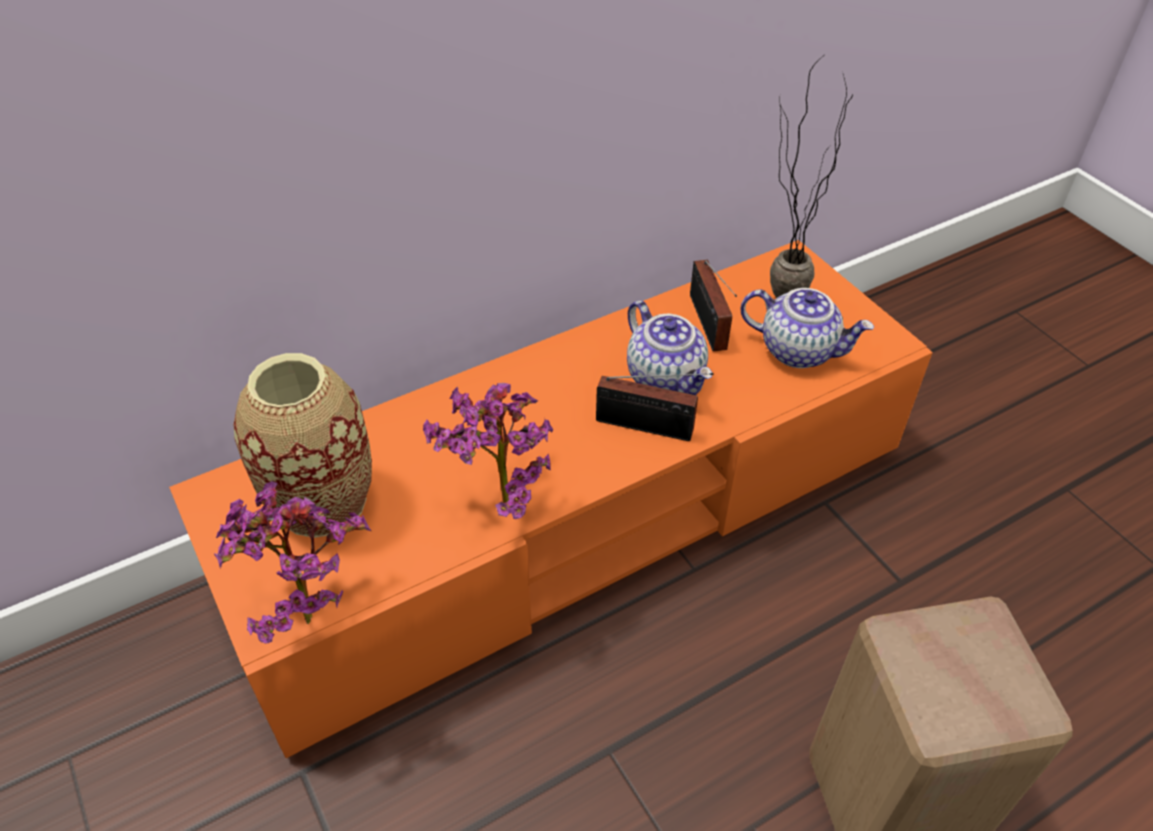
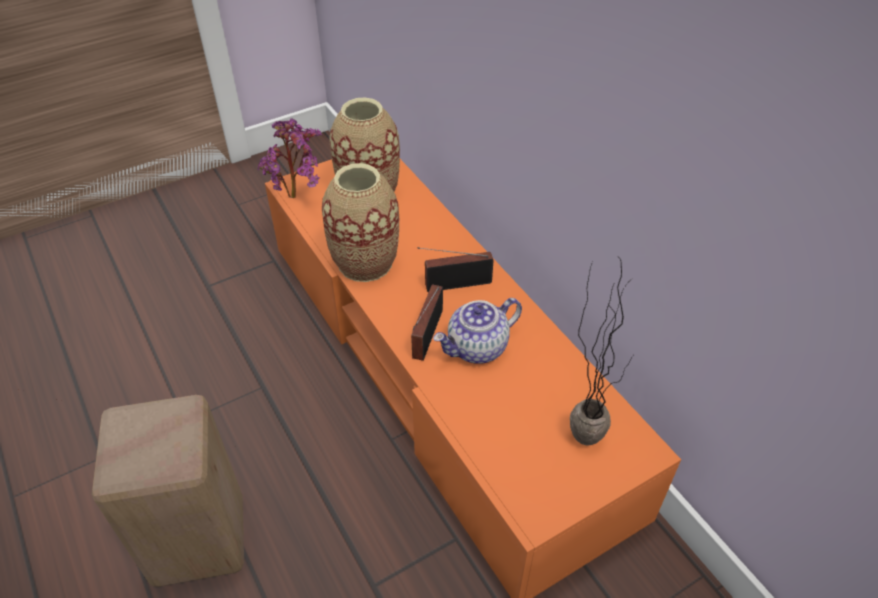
camera: 90 degrees right, 0 degrees up
potted plant [423,383,553,519] -> vase [322,163,399,282]
radio [690,260,737,352] -> radio moved to [418,247,494,292]
teapot [740,288,874,368] -> none

